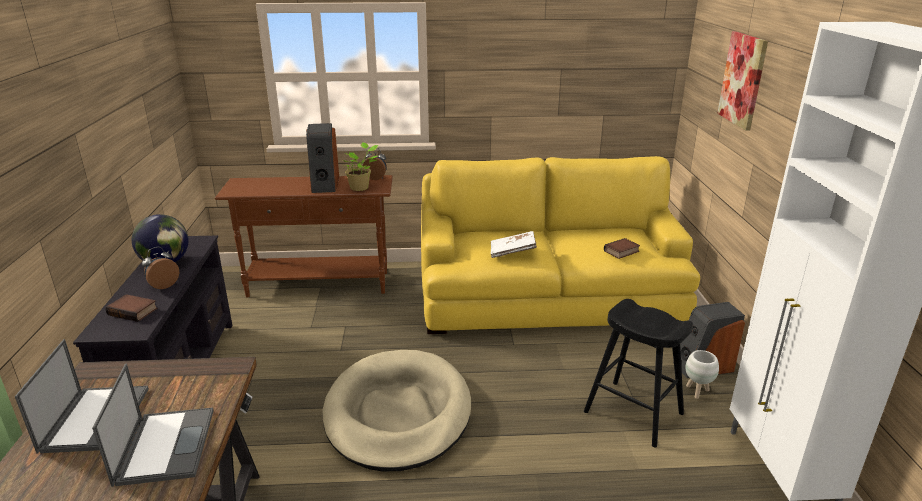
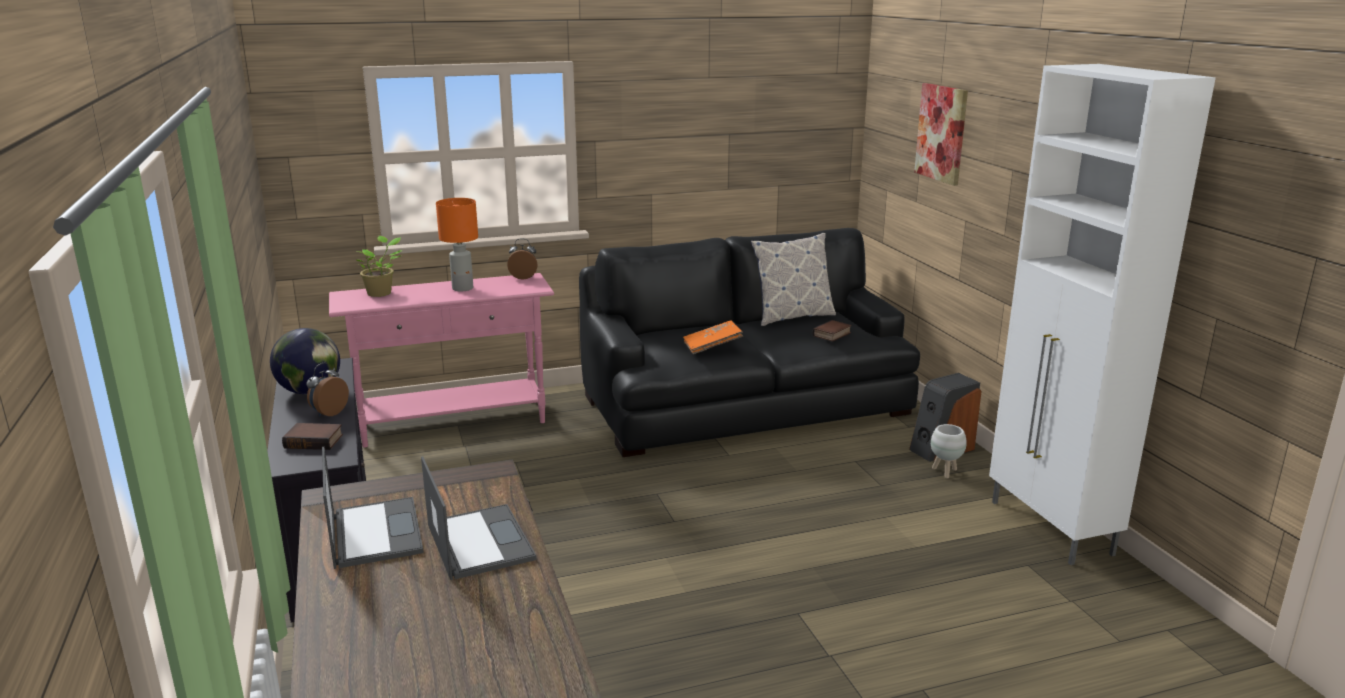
camera: 15 degrees left, 5 degrees down
brown console table [215,175,393,298] -> pink console table [329,273,554,448]
speaker [306,123,339,193] -> orange table lamp [436,198,478,291]
beige dog bed [323,350,471,471] -> none
potted plant [342,142,378,191] -> potted plant moved to [357,236,403,297]
yellow sofa [421,156,700,334] -> black sofa [579,228,920,457]
white book [491,231,537,258] -> orange book [683,321,743,354]
black stool [584,299,693,448] -> none
none -> pillow [751,233,836,326]

